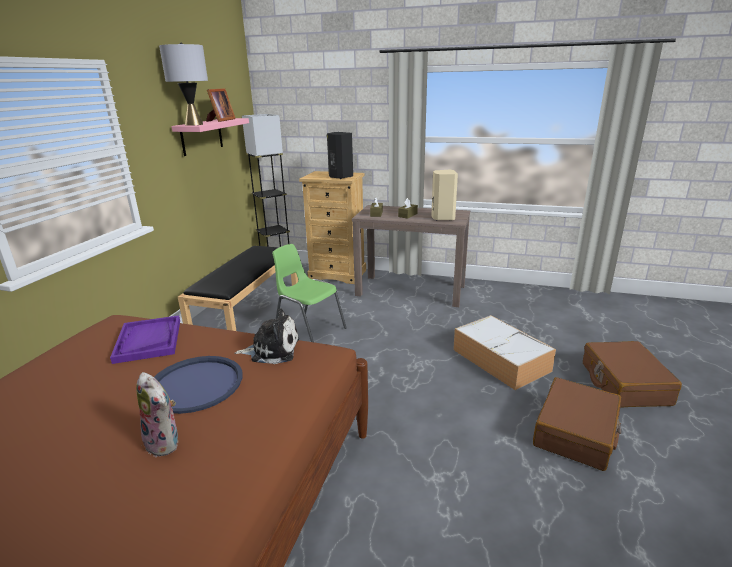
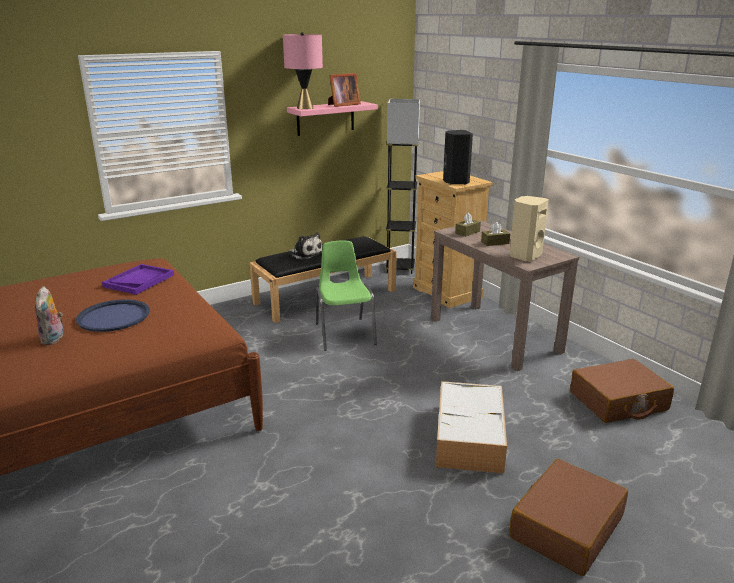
camera: 40 degrees right, 0 degrees up
grey table lamp [159,43,208,126] -> pink table lamp [283,32,323,109]
plush toy [234,308,299,364] -> plush toy moved to [289,233,322,260]
brown suitcase [533,377,621,471] -> brown suitcase moved to [570,359,674,423]

